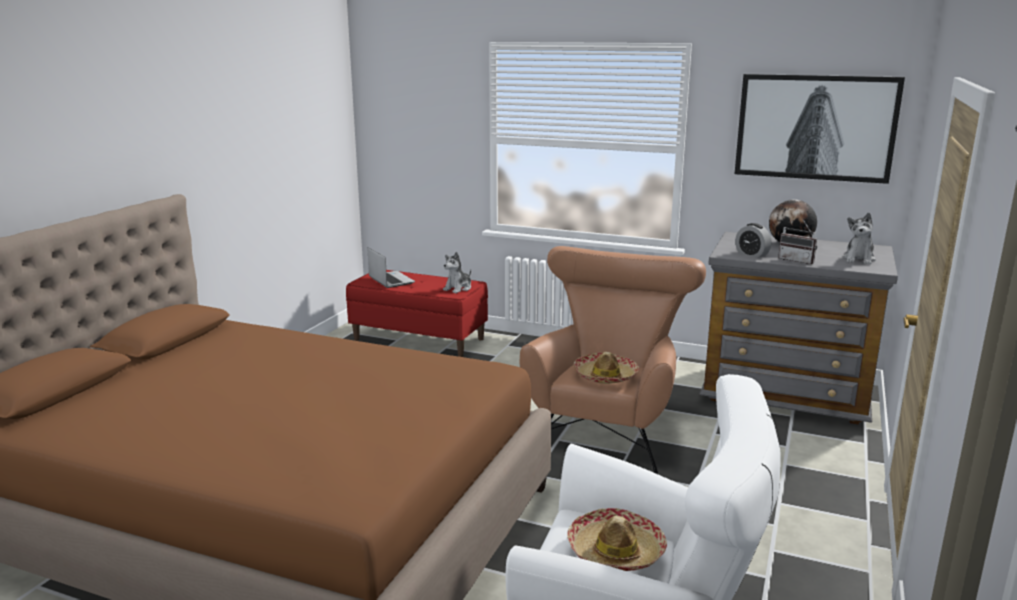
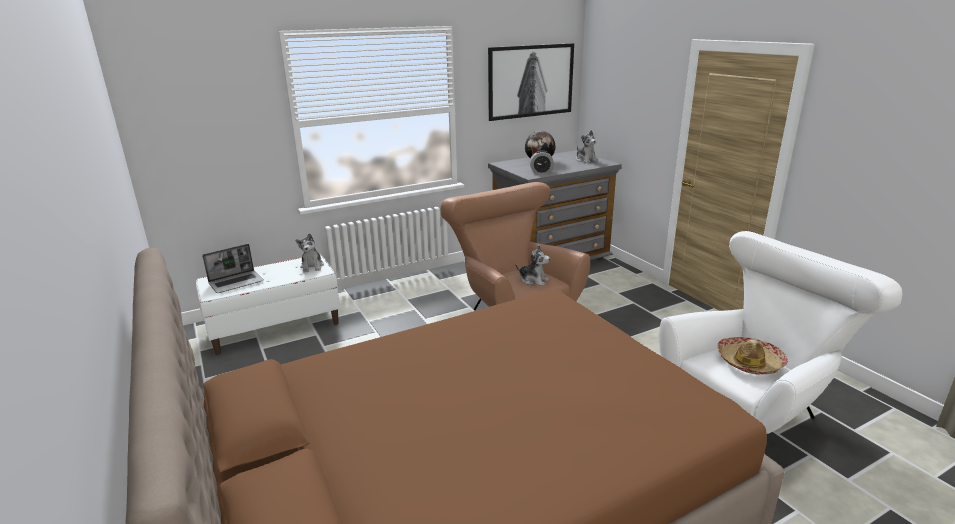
camera: 50 degrees left, 5 degrees up
red bench [346,270,488,357] -> white bench [196,255,340,355]
laptop [367,247,415,288] -> laptop turned 135 degrees clockwise [202,244,264,293]
hat [573,352,639,384] -> plush toy [515,245,550,286]
radio [778,218,817,264] -> none

